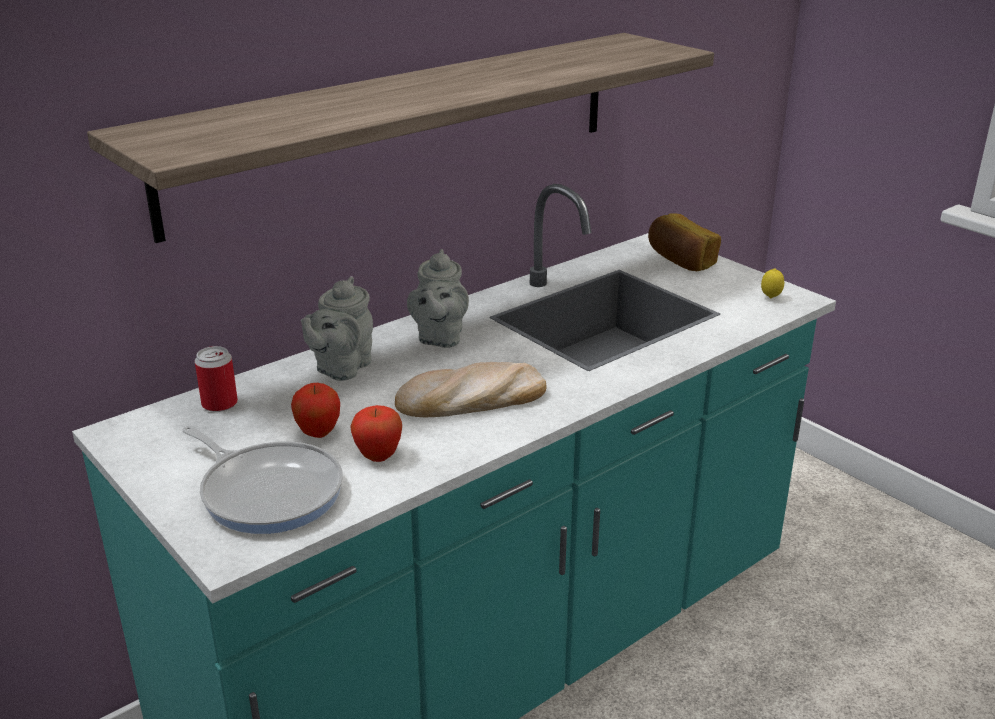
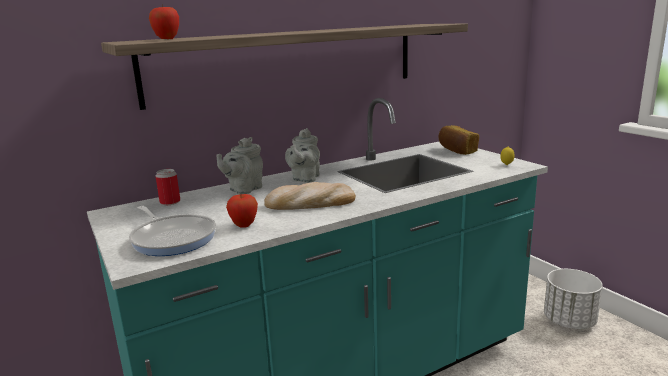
camera: 10 degrees right, 10 degrees down
apple [291,383,340,438] -> apple moved to [149,4,179,39]
none -> white planter [544,269,603,329]

